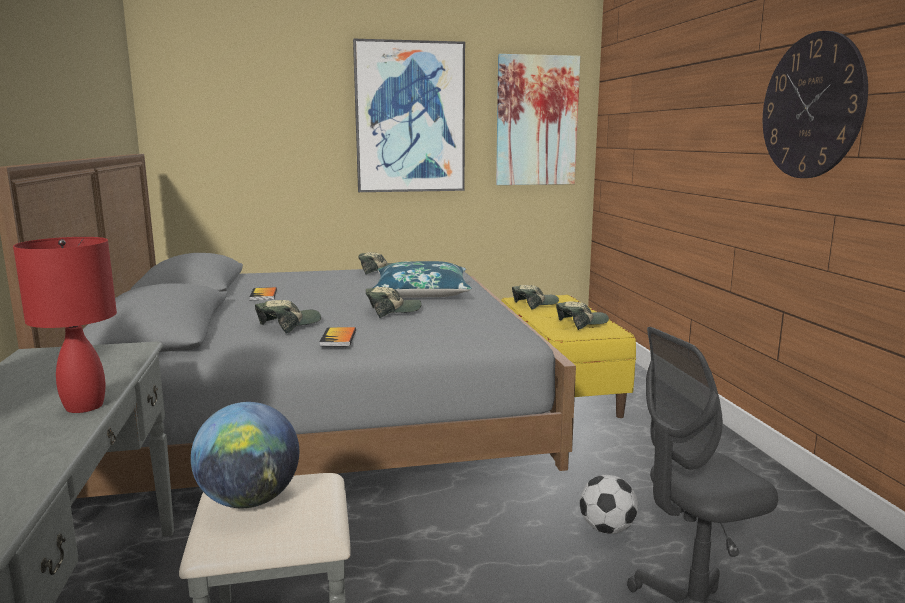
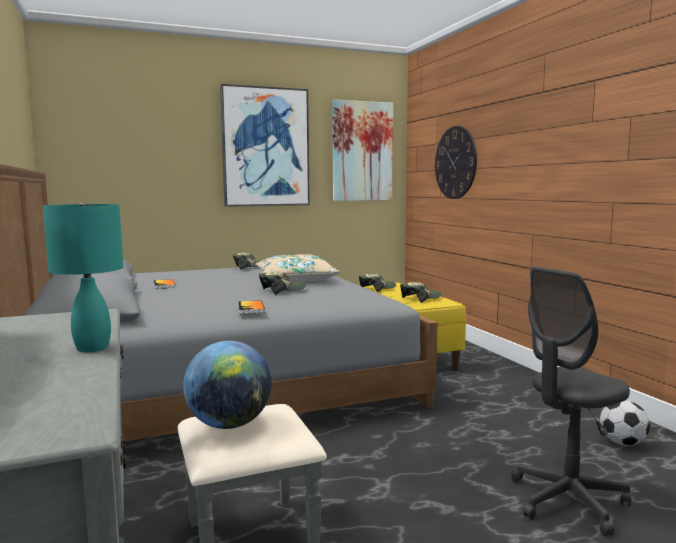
camera: 10 degrees left, 5 degrees down
red table lamp [13,237,117,413] -> turquoise table lamp [43,202,123,352]
cap [255,300,321,334] -> none
blue pillow [373,261,472,298] -> beige pillow [255,254,341,282]
football [579,475,638,534] -> football moved to [600,401,650,446]
wall clock [763,31,868,178] -> wall clock moved to [435,126,477,199]

